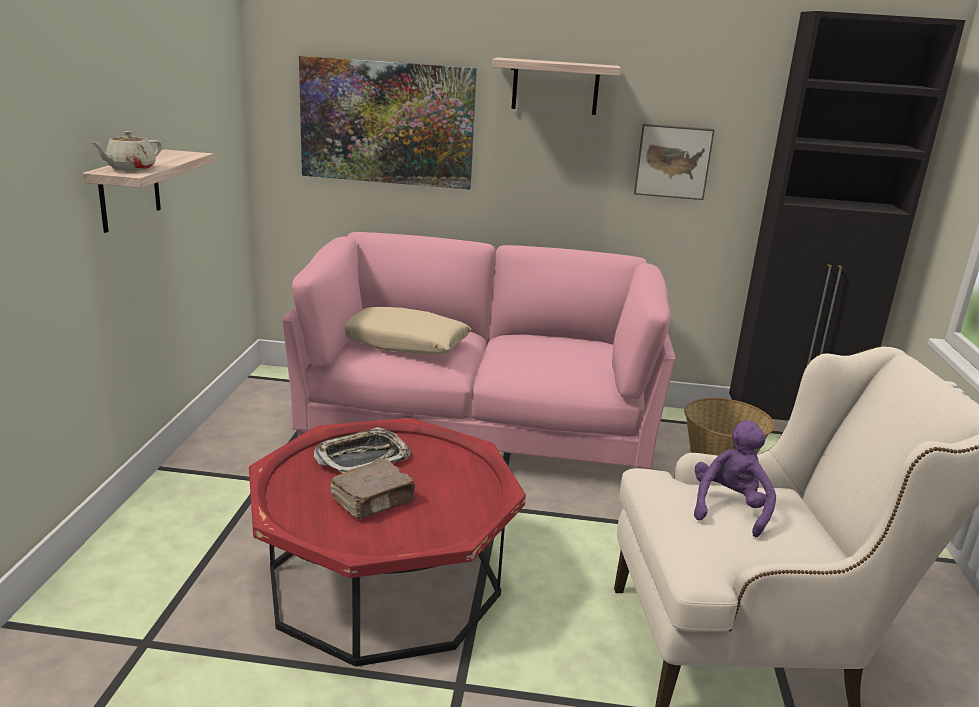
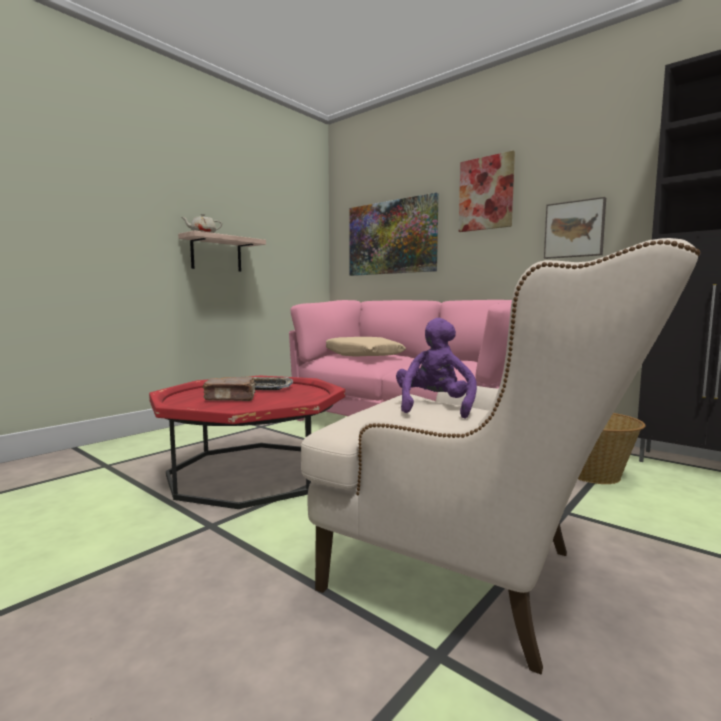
camera: 35 degrees right, 15 degrees down
shelf [492,57,621,115] -> picture [459,151,515,232]
purple plush toy [694,420,776,537] -> purple plush toy turned 45 degrees counterclockwise [396,318,477,419]

